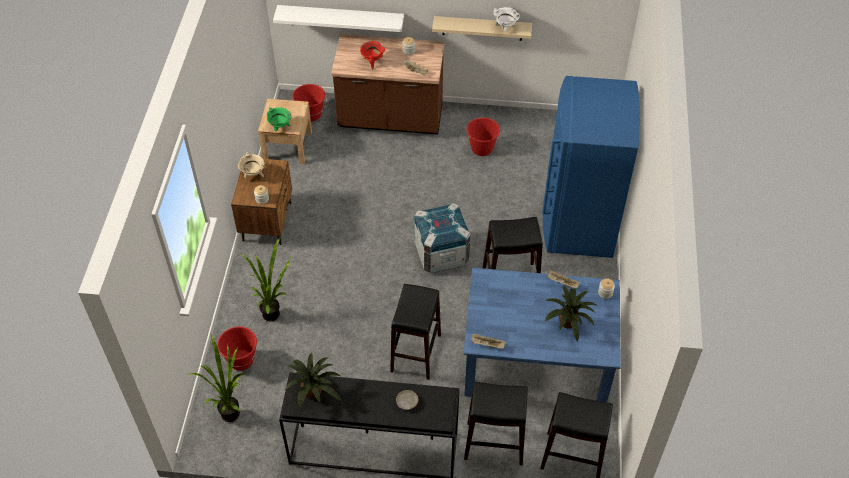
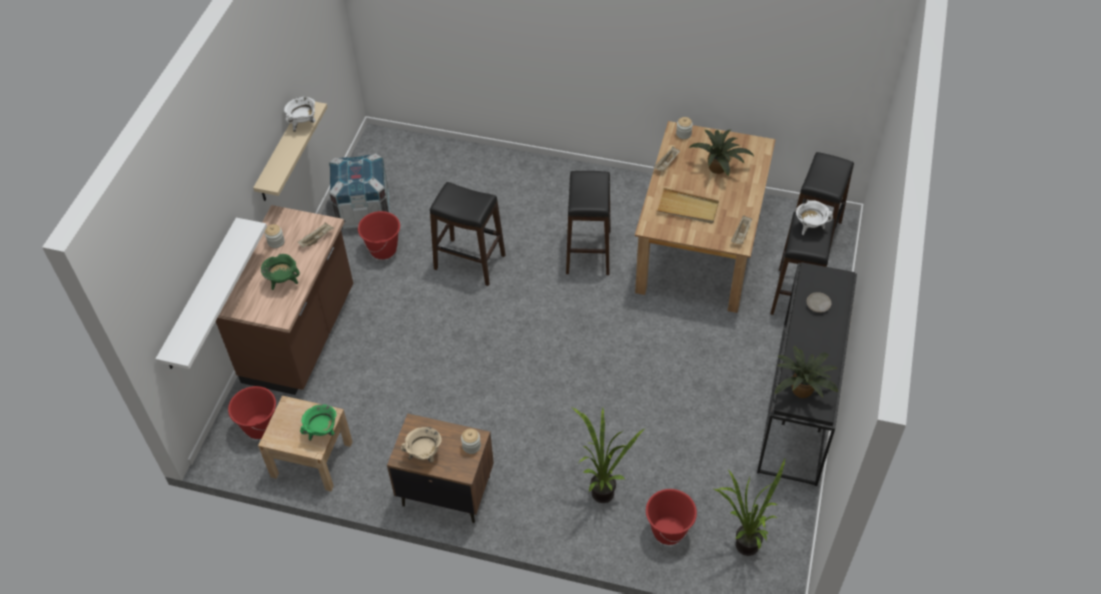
camera: 80 degrees left, 0 degrees up
red cooking pot [360,41,385,70] -> green cooking pot [261,254,300,290]
black stool [390,284,441,380] -> black stool moved to [430,182,506,286]
crate [414,203,471,273] -> crate moved to [329,153,390,230]
blue dining table [464,267,621,402] -> brown dining table [635,121,776,313]
blue fridge [542,76,639,258] -> none
none -> beige tray [657,188,719,224]
none -> white cooking pot [796,200,833,235]

